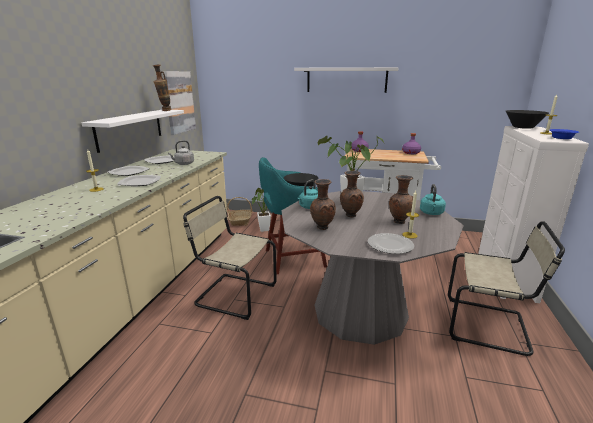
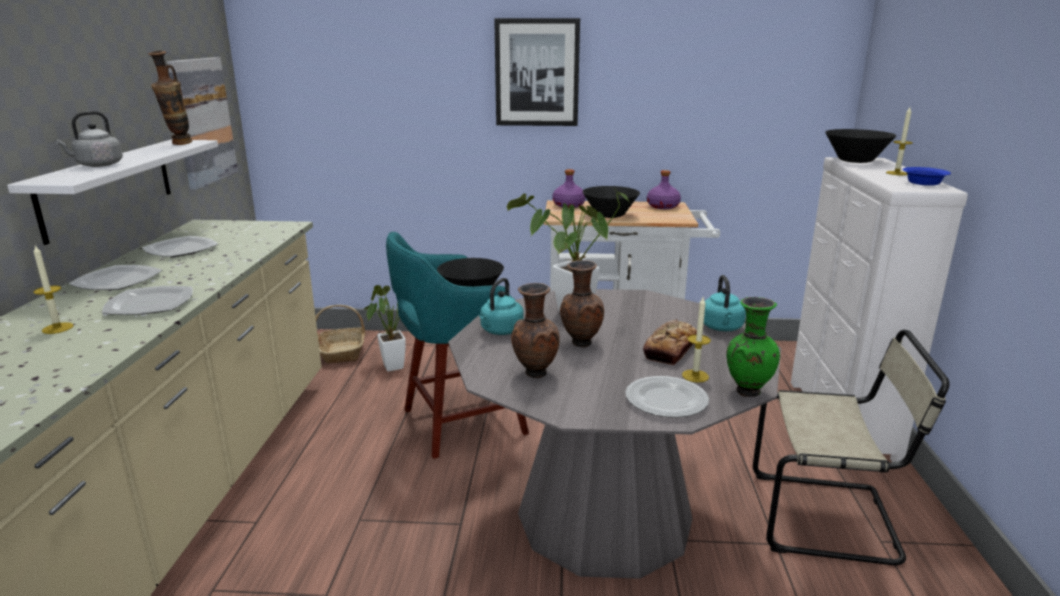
camera: 10 degrees left, 0 degrees up
grey kettle [168,140,194,165] -> grey kettle moved to [55,111,123,167]
beige chair [183,196,277,320] -> none
white shelf [294,67,399,93] -> picture [494,18,580,126]
brown vase [389,175,413,224] -> bread [643,319,697,365]
none -> black bowl [582,186,640,218]
none -> green vase [726,297,780,397]

